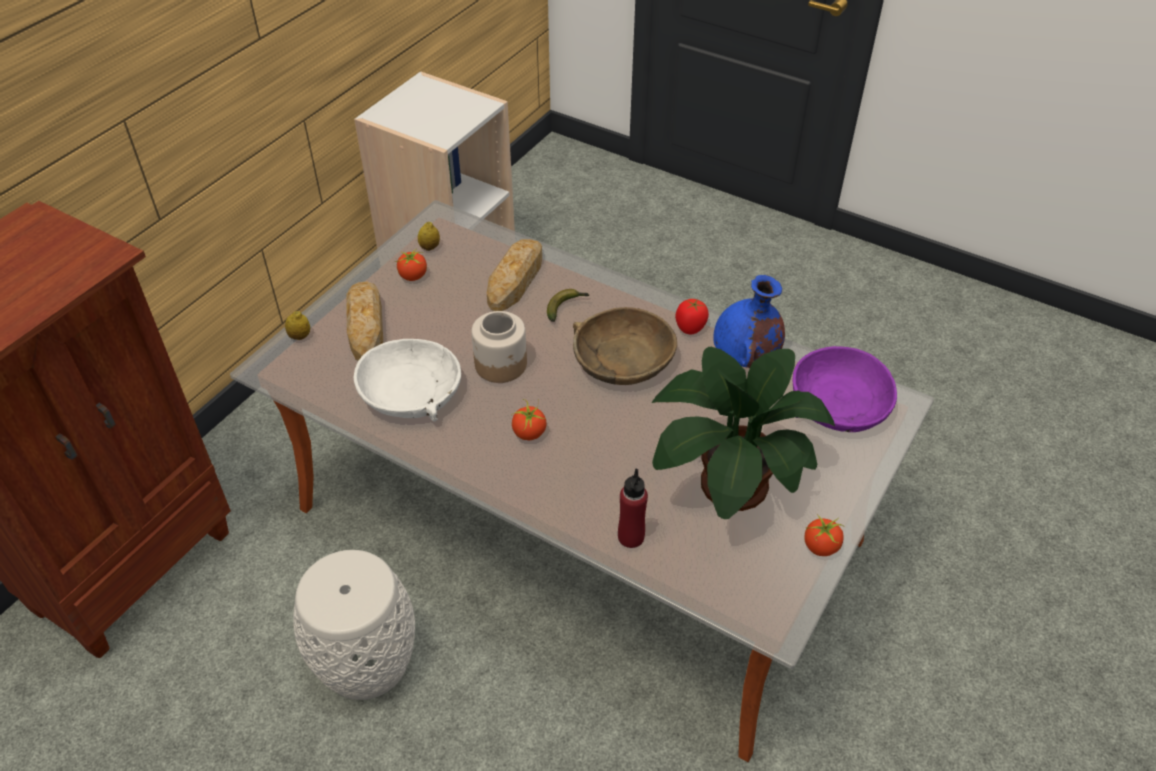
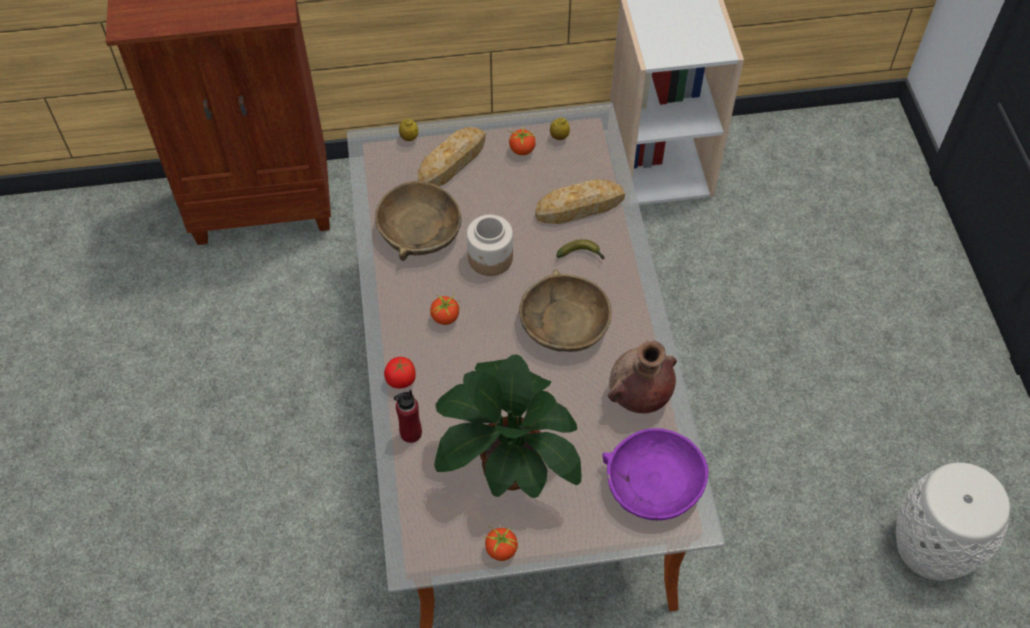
camera: 50 degrees right, 10 degrees up
white stool [293,550,415,700] -> white stool moved to [896,463,1010,581]
white bowl [354,339,461,421] -> brown bowl [375,181,462,261]
tomato [675,299,709,335] -> tomato moved to [384,357,416,388]
blue vase [713,275,785,368] -> brown vase [608,341,677,413]

